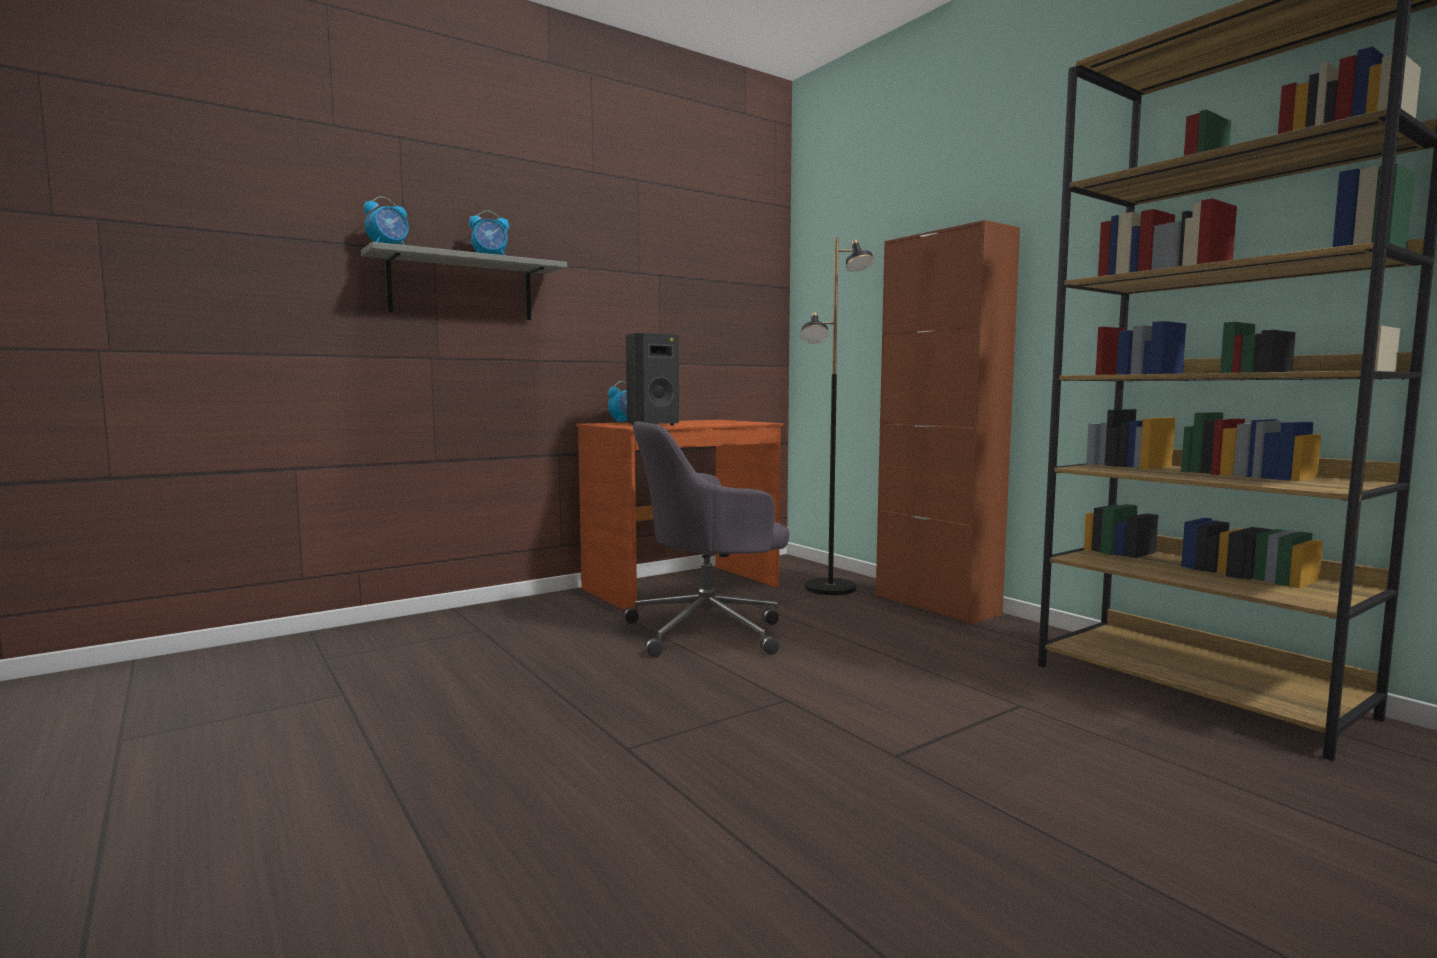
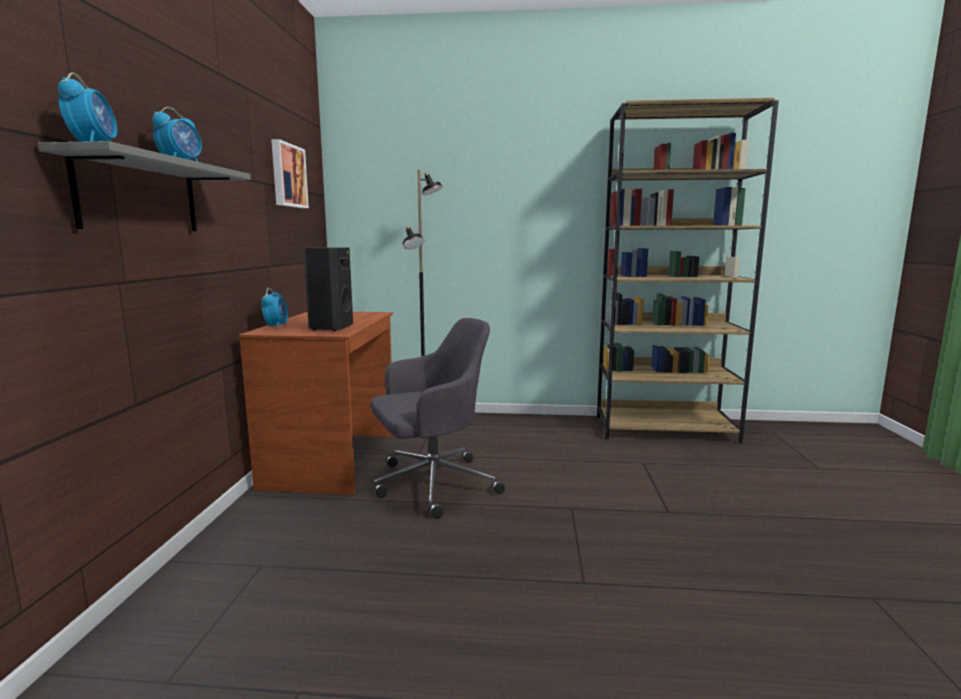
camera: 50 degrees left, 5 degrees up
grey office chair [623,421,790,657] -> grey office chair turned 135 degrees counterclockwise [371,318,505,519]
brown cabinet [876,220,1020,625] -> none
none -> picture [271,139,309,208]

